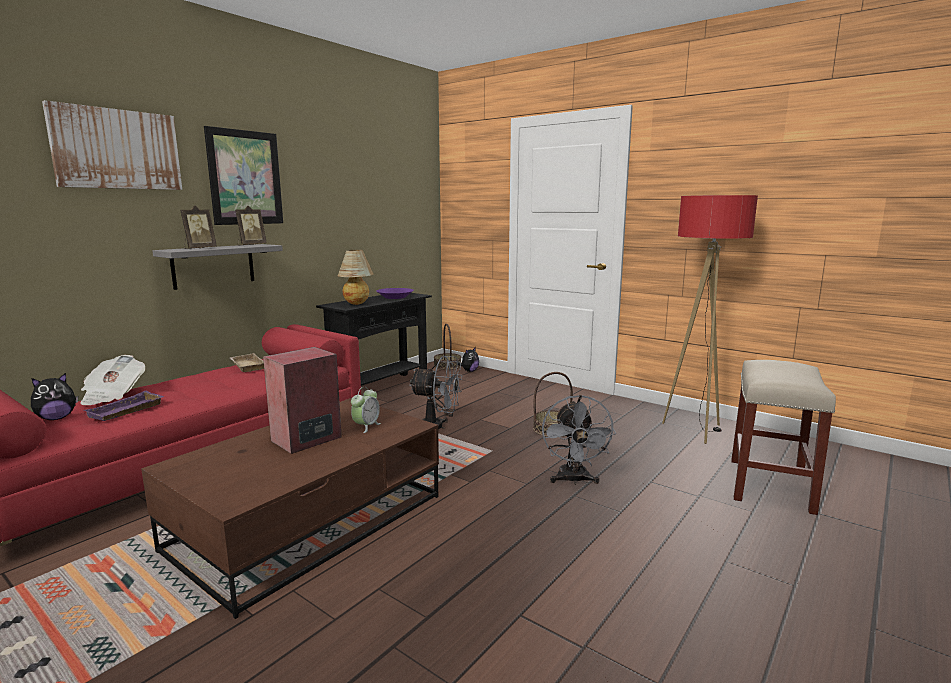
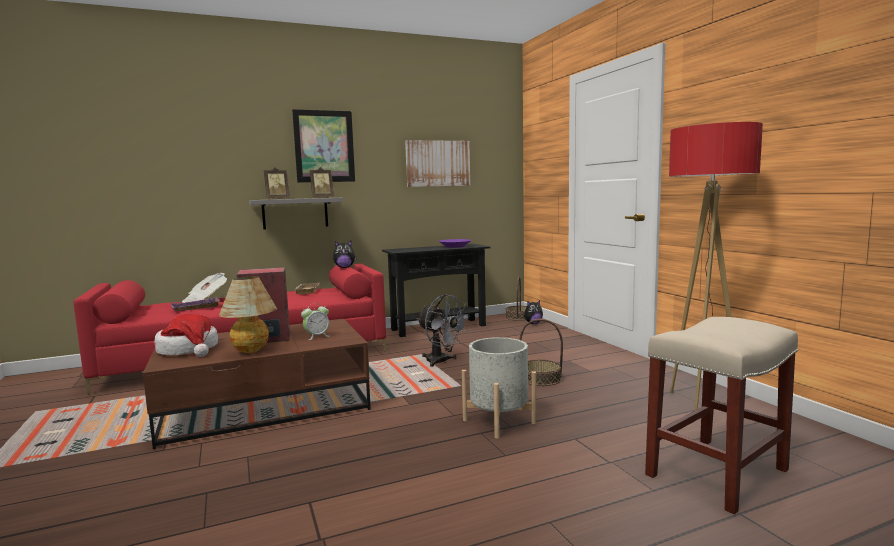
camera: 30 degrees right, 5 degrees down
plush toy [31,373,78,420] -> plush toy moved to [333,241,357,268]
picture [42,100,182,190] -> picture moved to [405,140,470,187]
table lamp [338,250,373,305] -> table lamp moved to [219,276,277,353]
grey fan [542,395,616,485] -> grey planter [462,337,536,439]
none -> hat [154,314,218,357]

